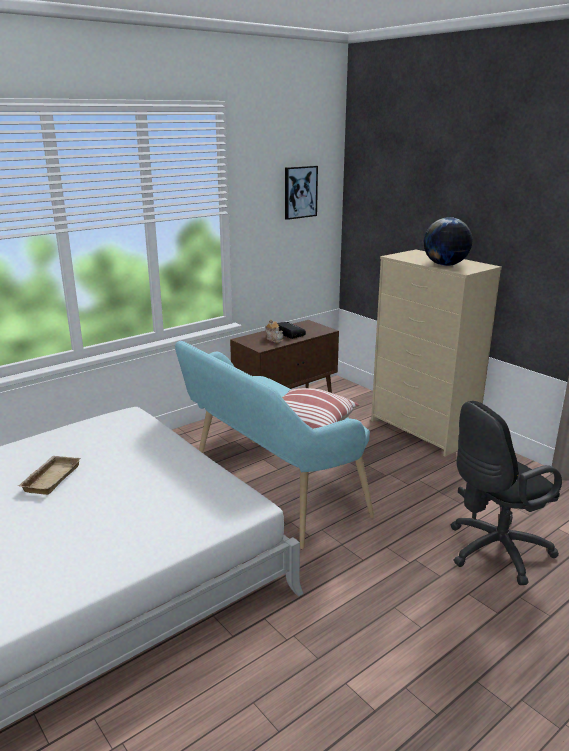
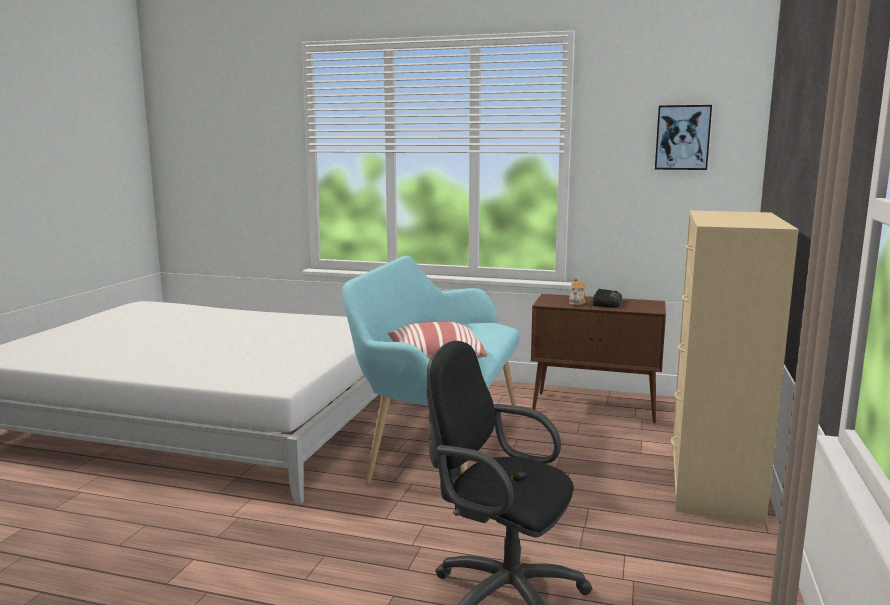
camera: 55 degrees right, 10 degrees down
beige tray [18,456,81,495] -> none
globe [424,217,473,266] -> none

